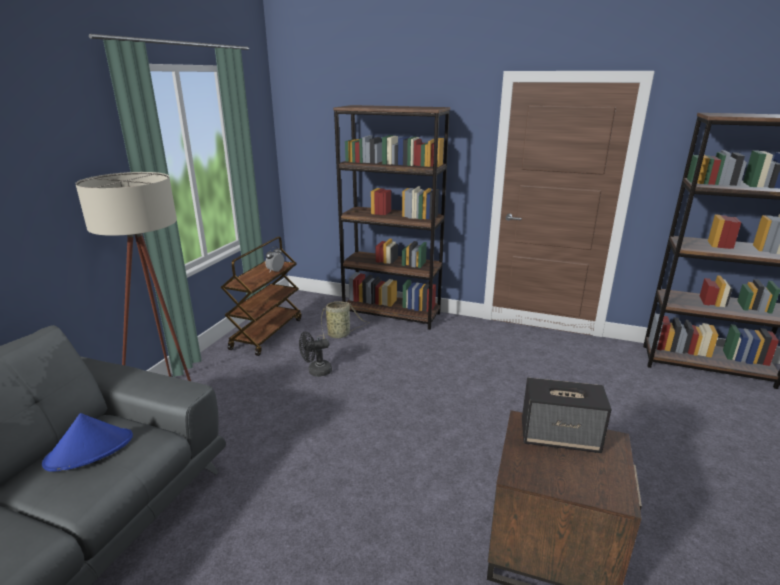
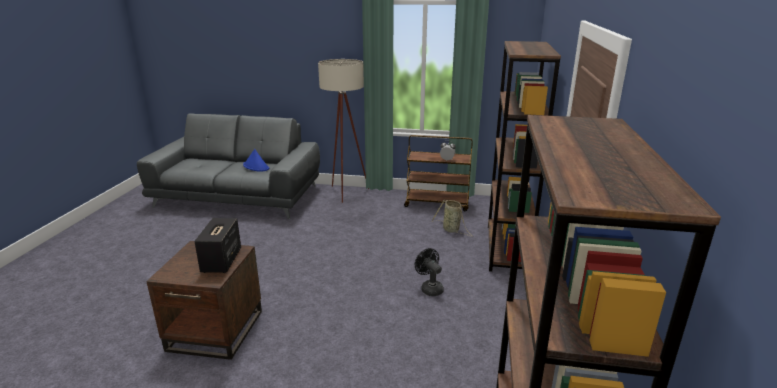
camera: 80 degrees right, 0 degrees up
black fan [299,331,332,377] -> black fan moved to [415,248,444,296]

